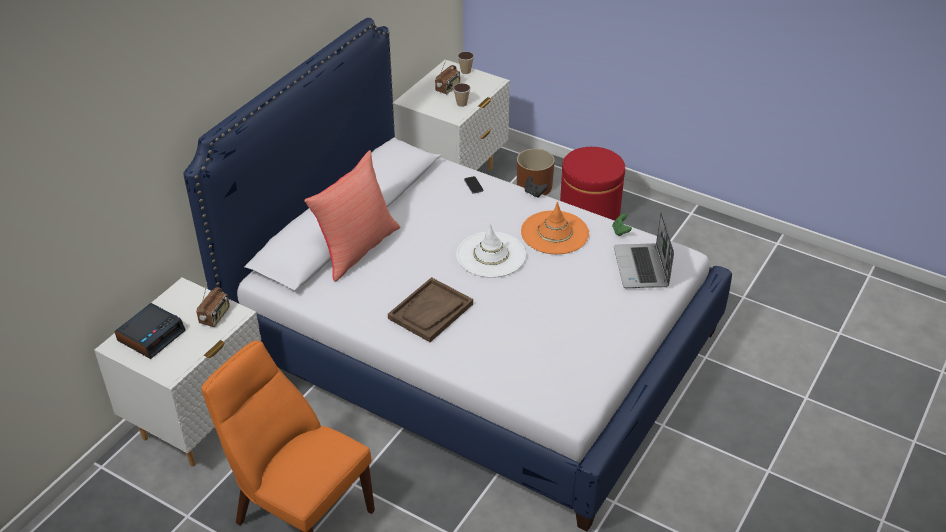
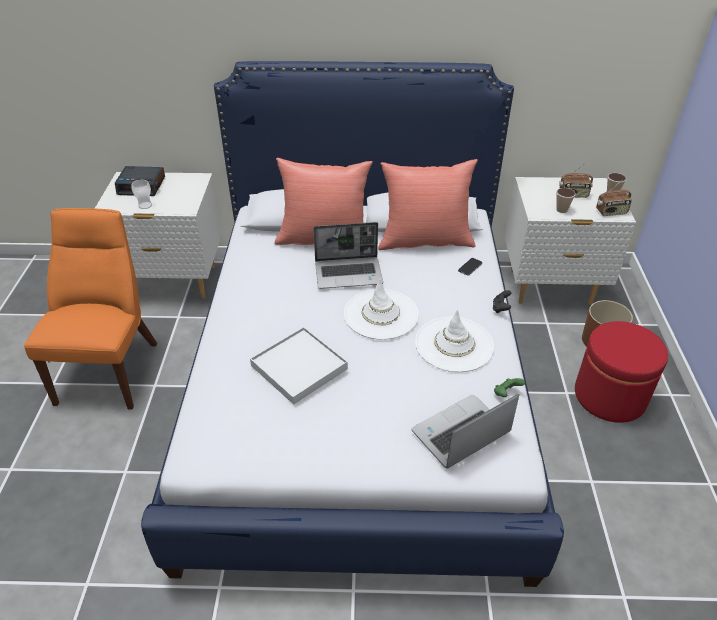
camera: 60 degrees right, 0 degrees up
radio [196,282,230,327] -> radio moved to [596,181,632,216]
brown tray [388,277,473,342] -> none
orange hat [521,202,589,254] -> white hat [415,310,494,372]
none -> cup [132,180,152,209]
none -> white tray [250,327,348,405]
none -> laptop [313,222,383,289]
none -> red pillow [378,159,478,250]

